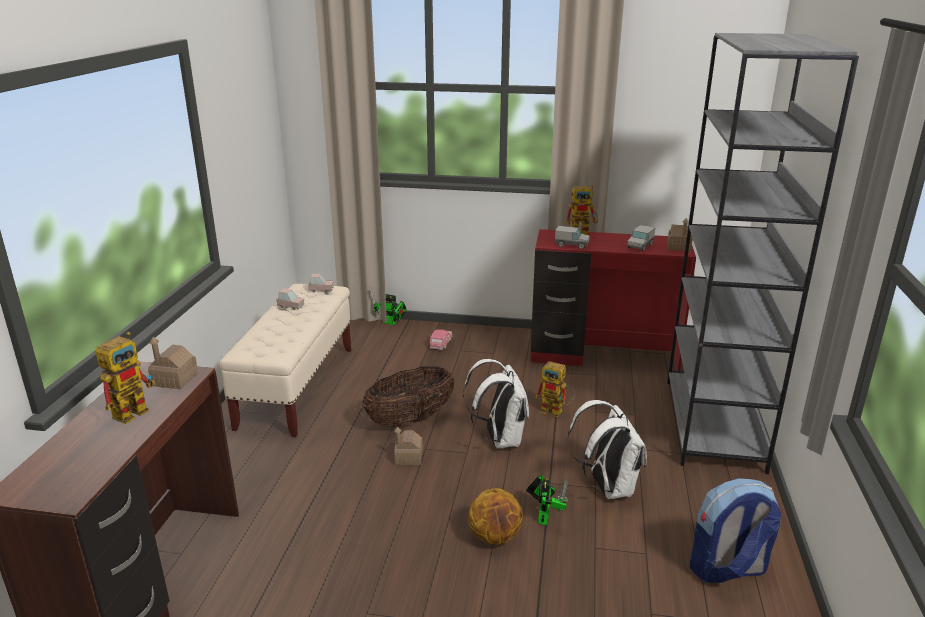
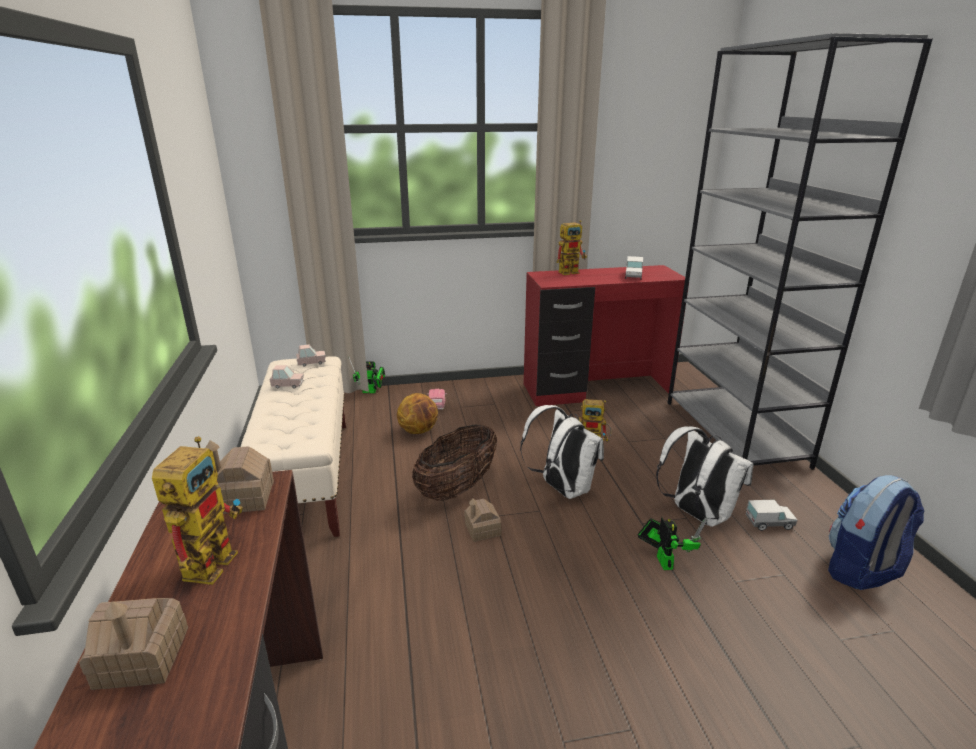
camera: 20 degrees left, 0 degrees up
basketball [468,488,523,545] -> basketball moved to [397,393,438,434]
toy truck [555,226,590,249] -> toy truck moved to [746,500,797,531]
toy house [667,218,692,252] -> toy house moved to [79,598,188,690]

